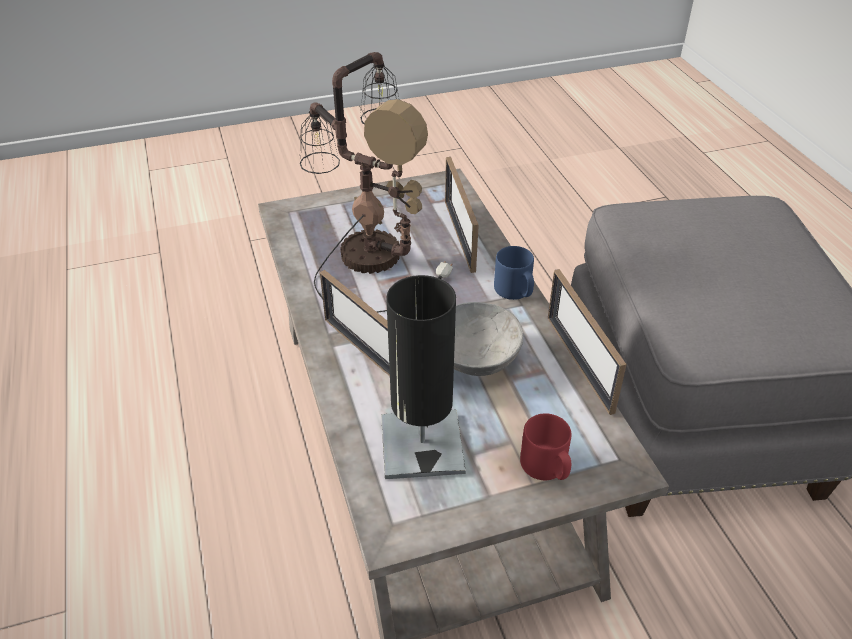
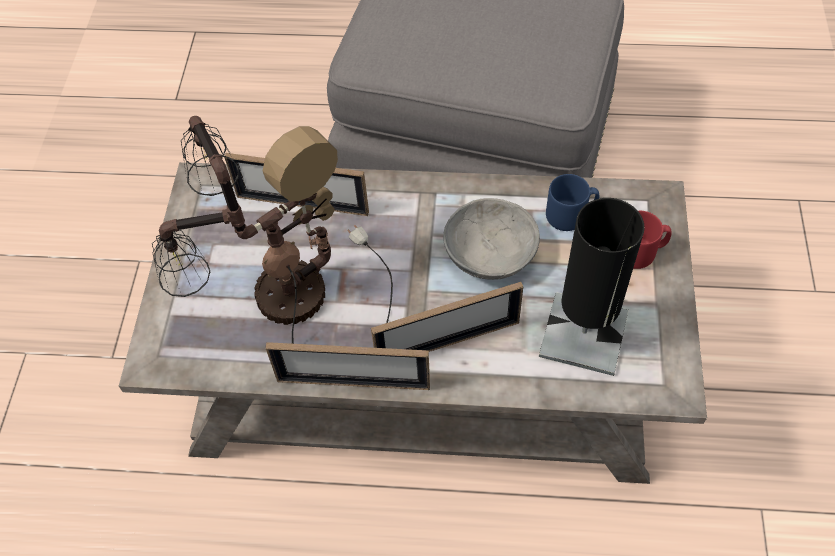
camera: 65 degrees left, 15 degrees up
blue mug [494,246,534,300] -> blue mug moved to [546,174,599,231]
picture frame [548,269,627,415] -> picture frame moved to [265,342,430,390]

